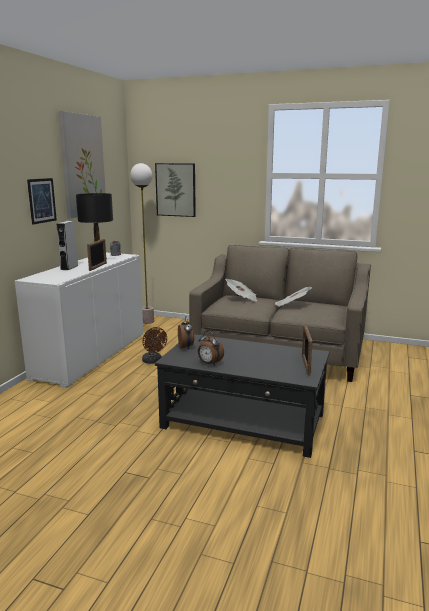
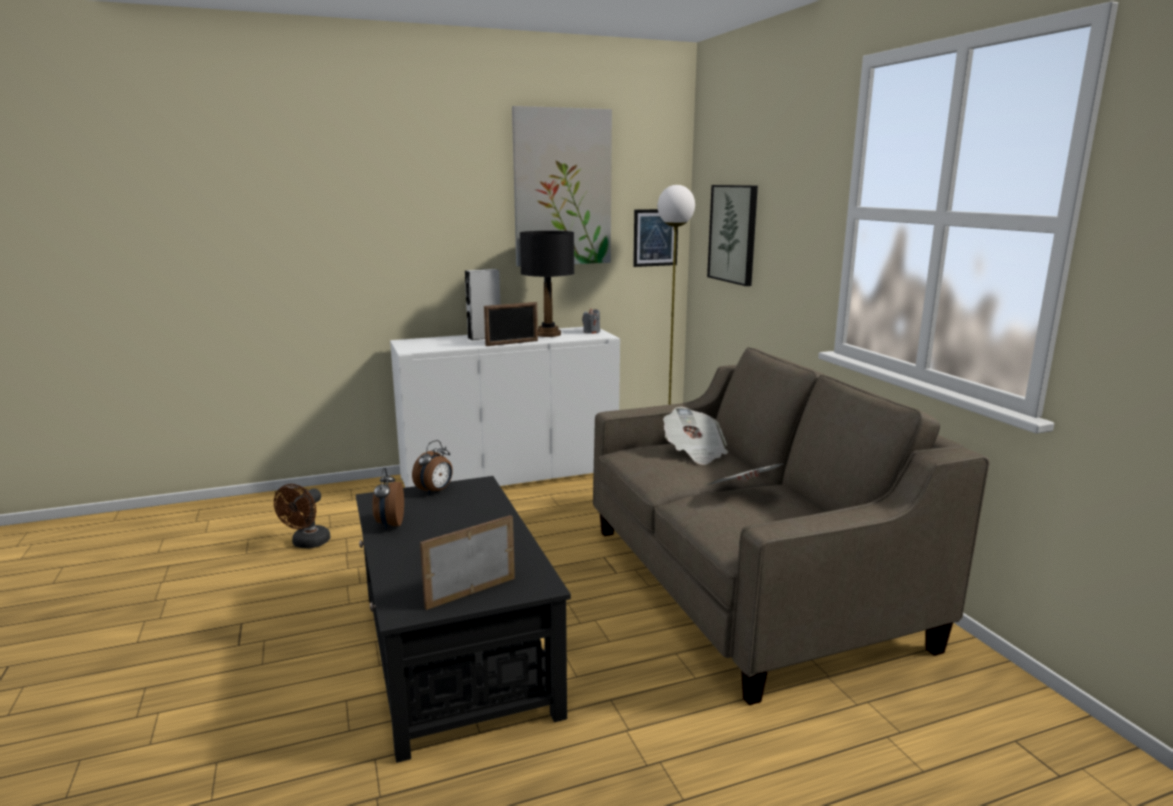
camera: 50 degrees right, 0 degrees up
picture [27,178,57,225] -> picture moved to [633,209,678,267]
brown fan [142,327,167,364] -> brown fan moved to [274,484,330,548]

